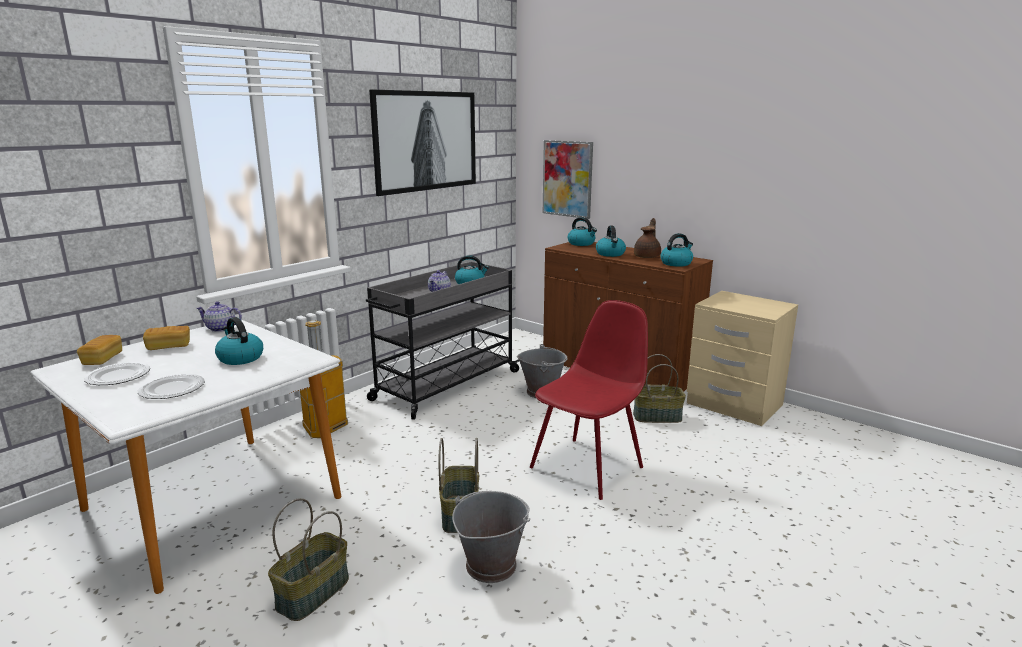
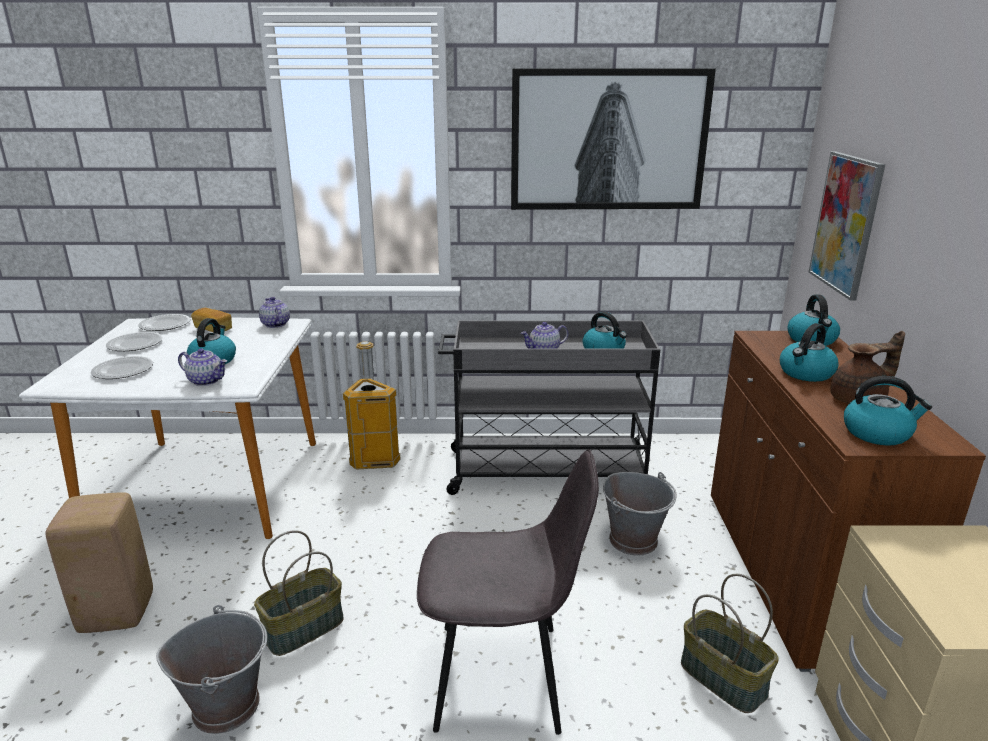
camera: 50 degrees right, 5 degrees up
bread [77,335,122,365] -> plate [138,314,190,331]
basket [268,498,349,621] -> beige stool [45,493,153,633]
red chair [530,300,648,500] -> grey chair [417,449,599,735]
none -> teapot [178,348,227,386]

